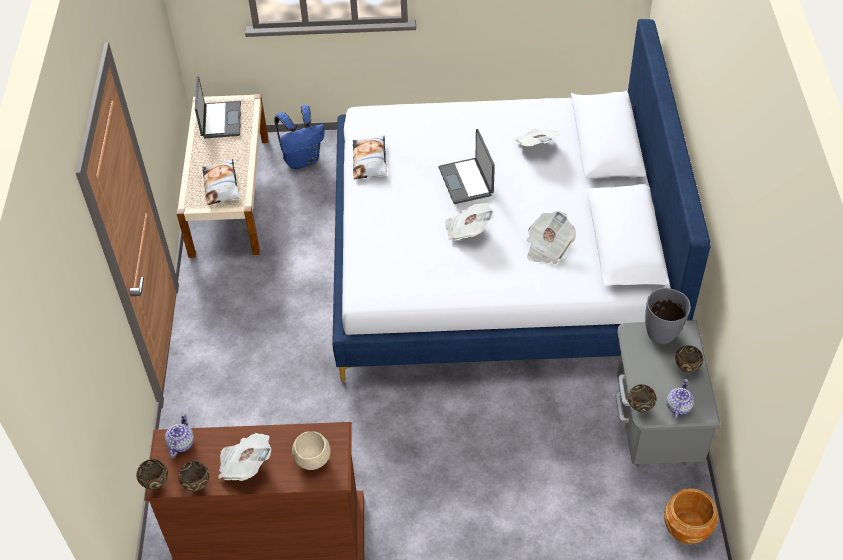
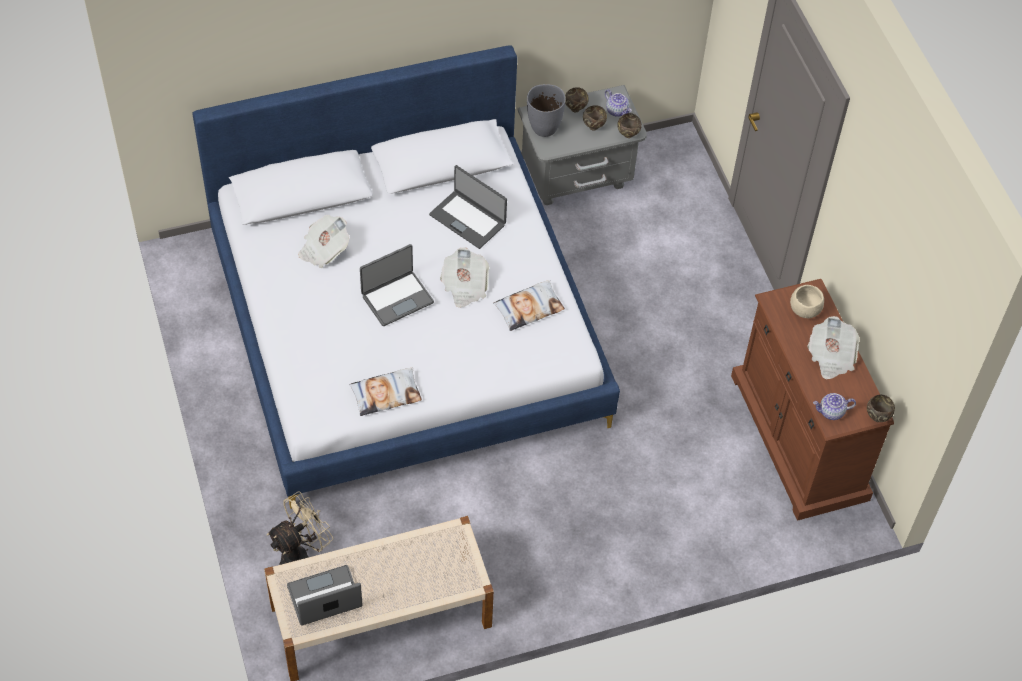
camera: 110 degrees left, 5 degrees up
brown bowl [178,460,210,491] -> brown bowl moved to [583,105,607,131]
pillow [202,159,239,205] -> pillow moved to [493,280,565,331]
blue backpack [274,105,325,169] -> beige fan [267,491,333,565]
newspaper [527,211,576,264] -> laptop [429,165,507,249]
brown planter [664,488,719,544] -> none
teapot [667,379,694,419] -> teapot turned 135 degrees counterclockwise [605,89,631,117]

